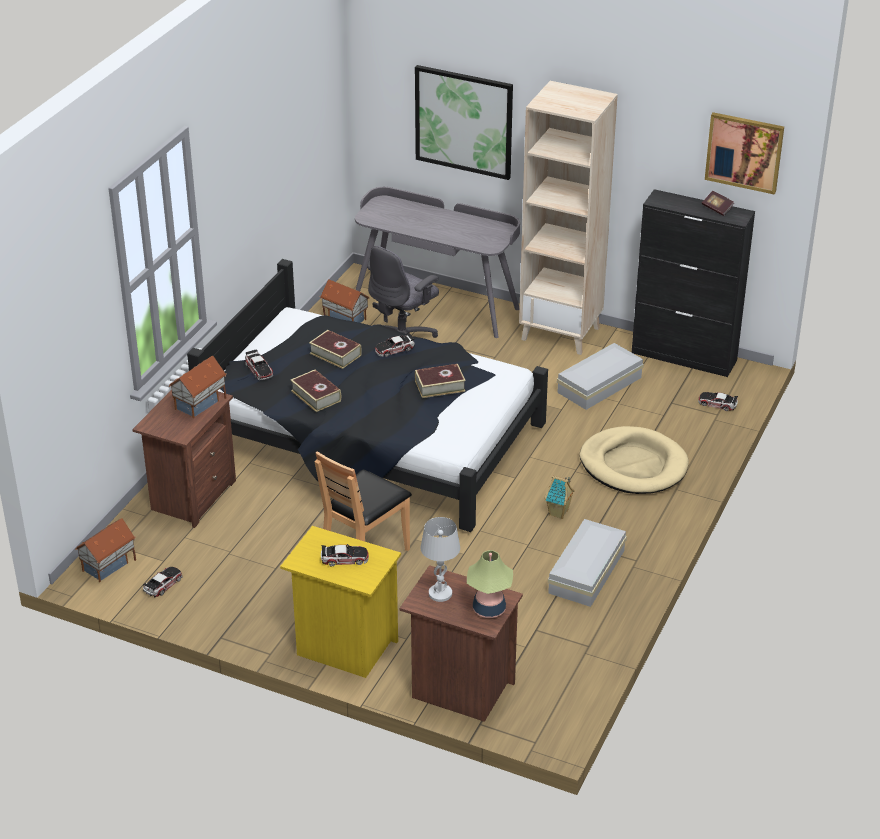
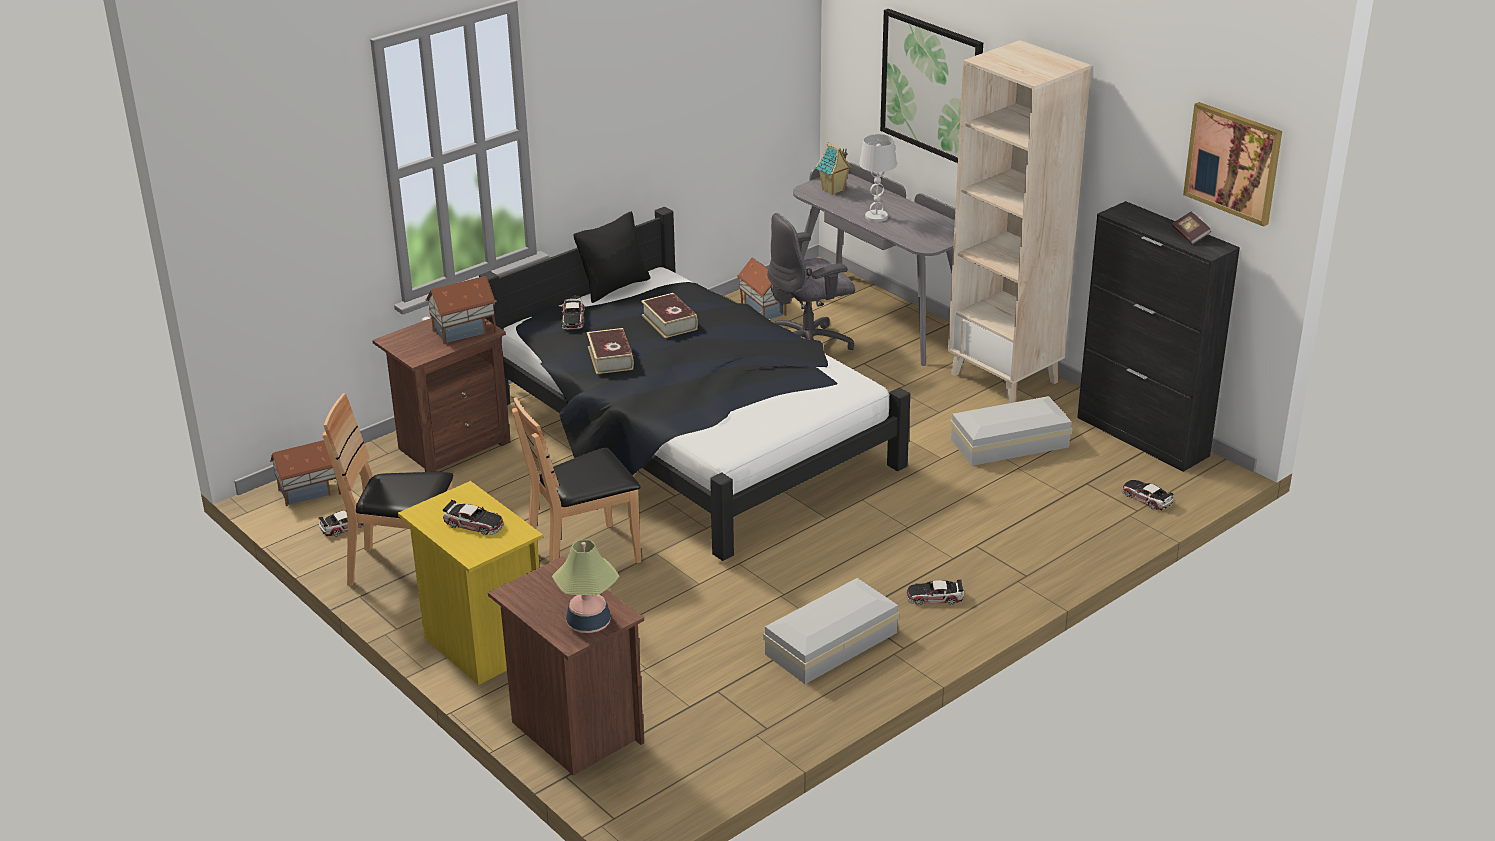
camera: 25 degrees right, 5 degrees down
toy car [375,332,415,357] -> toy car moved to [906,579,964,605]
book [415,364,465,398] -> none
white table lamp [421,517,460,602] -> white table lamp moved to [859,134,897,222]
toy house [544,475,575,519] -> toy house moved to [816,143,852,195]
beige dog bed [580,426,689,494] -> none
none -> brown chair [322,393,454,586]
none -> black pillow [573,211,650,303]

